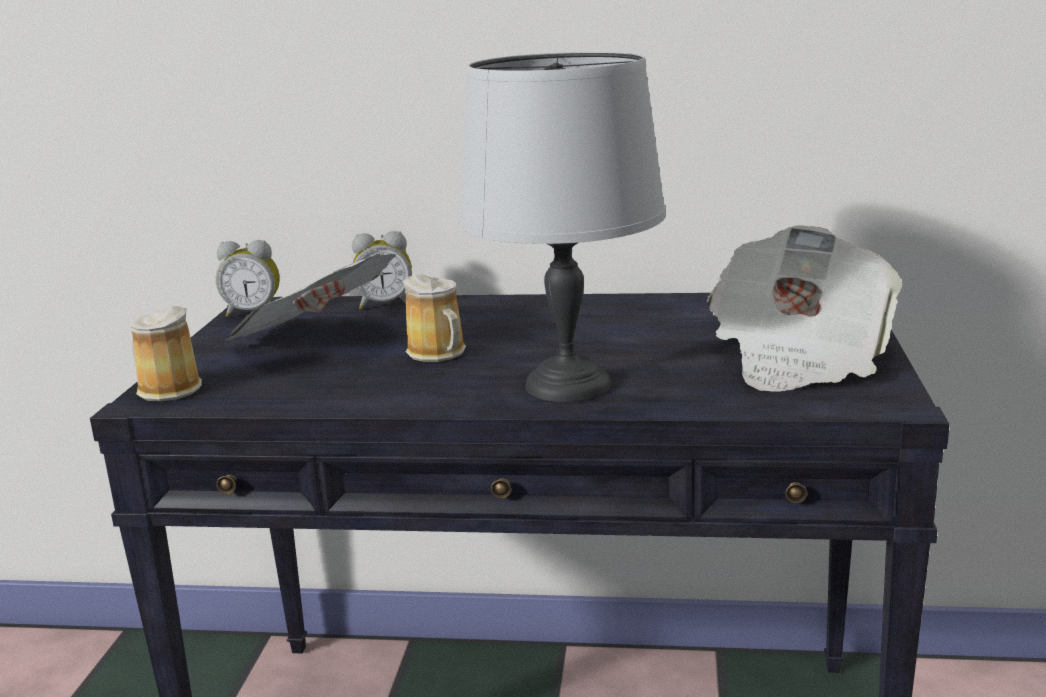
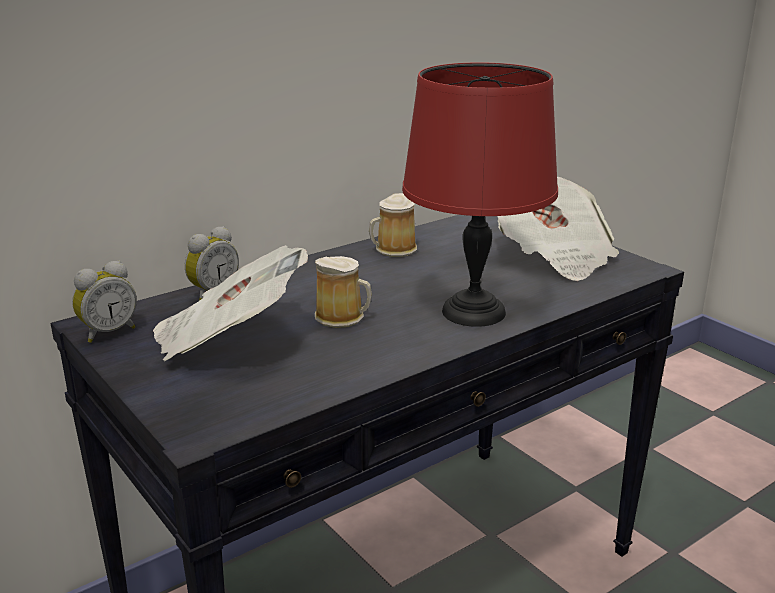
camera: 45 degrees left, 5 degrees up
mug [130,306,202,402] -> mug moved to [369,193,417,257]
grey table lamp [459,52,666,402] -> red table lamp [402,62,558,327]

